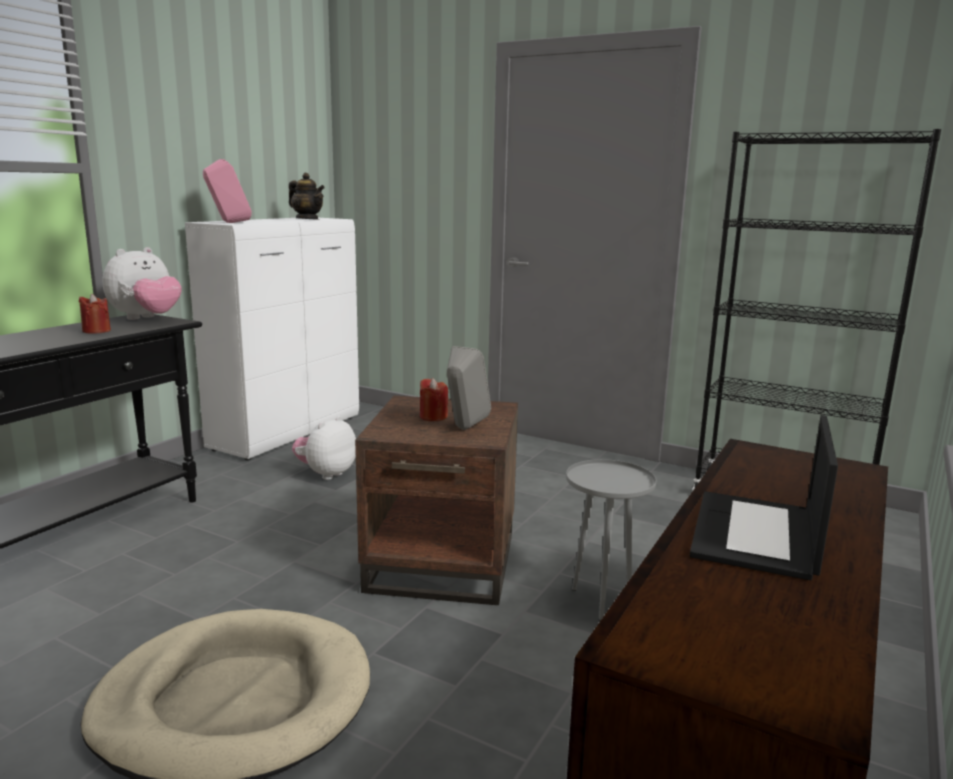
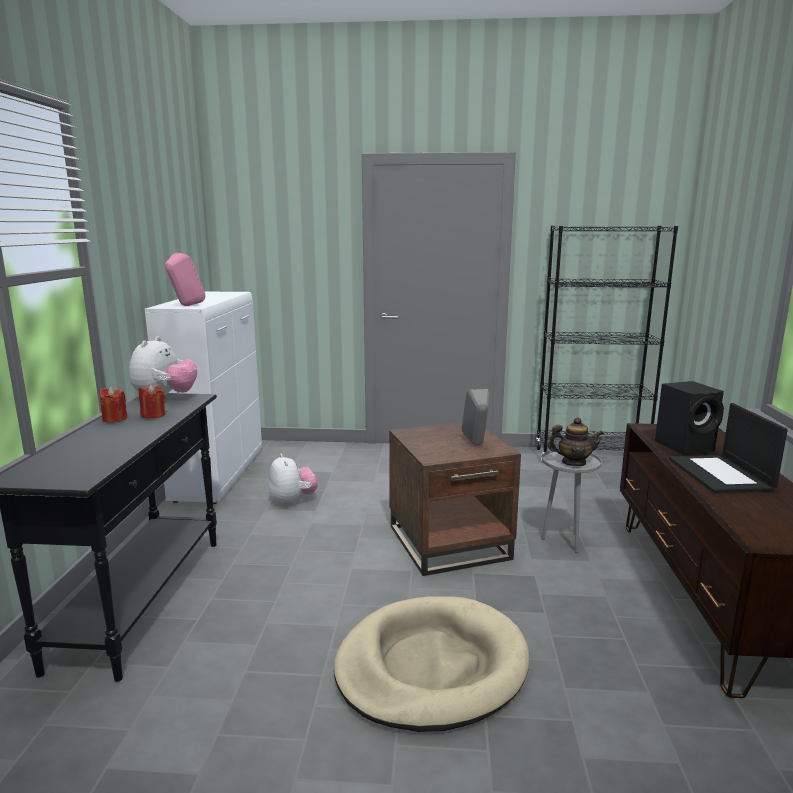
camera: 25 degrees left, 0 degrees up
teapot [289,173,325,220] -> teapot moved to [548,417,604,466]
plush toy [292,416,356,480] -> plush toy turned 150 degrees clockwise [269,453,318,506]
red candle [420,378,448,421] -> red candle moved to [99,387,128,423]
none -> black speaker [655,381,724,455]

